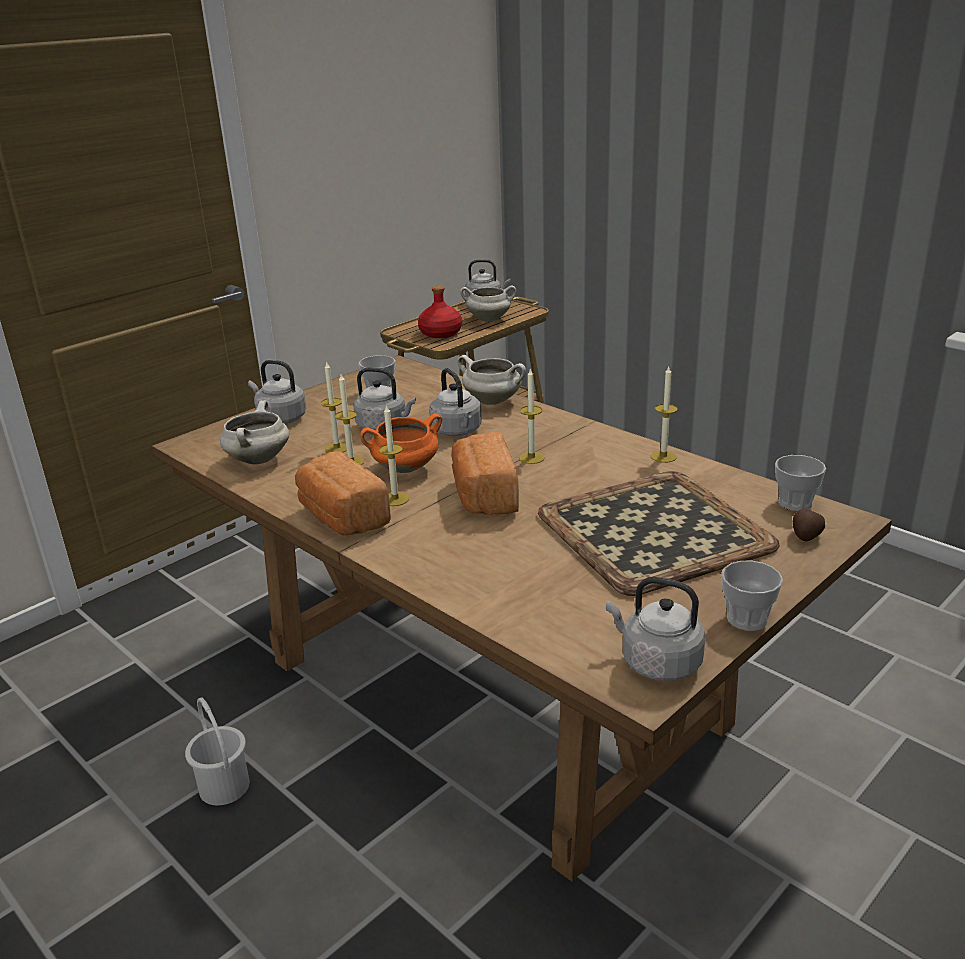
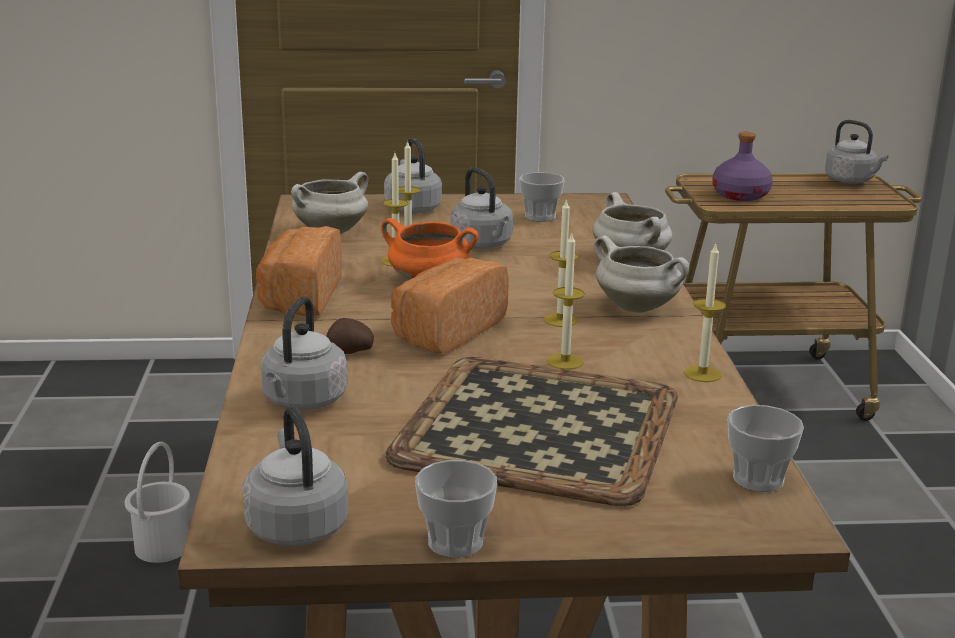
camera: 40 degrees right, 5 degrees down
candle [379,404,409,506] -> candle moved to [547,233,585,370]
red bottle [418,285,462,338] -> purple bottle [712,132,773,201]
grey kettle [429,368,482,436] -> grey kettle moved to [261,296,348,410]
white cooking pot [460,285,516,322] -> white cooking pot moved to [594,236,689,313]
potato [793,509,825,542] -> potato moved to [326,318,374,354]

